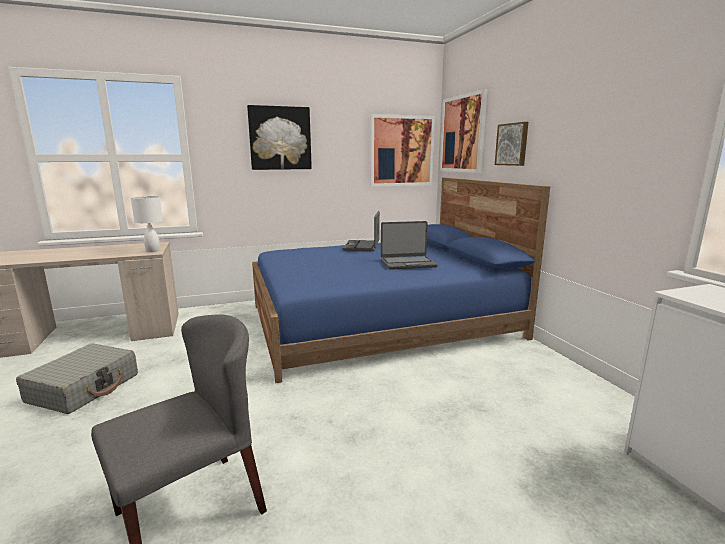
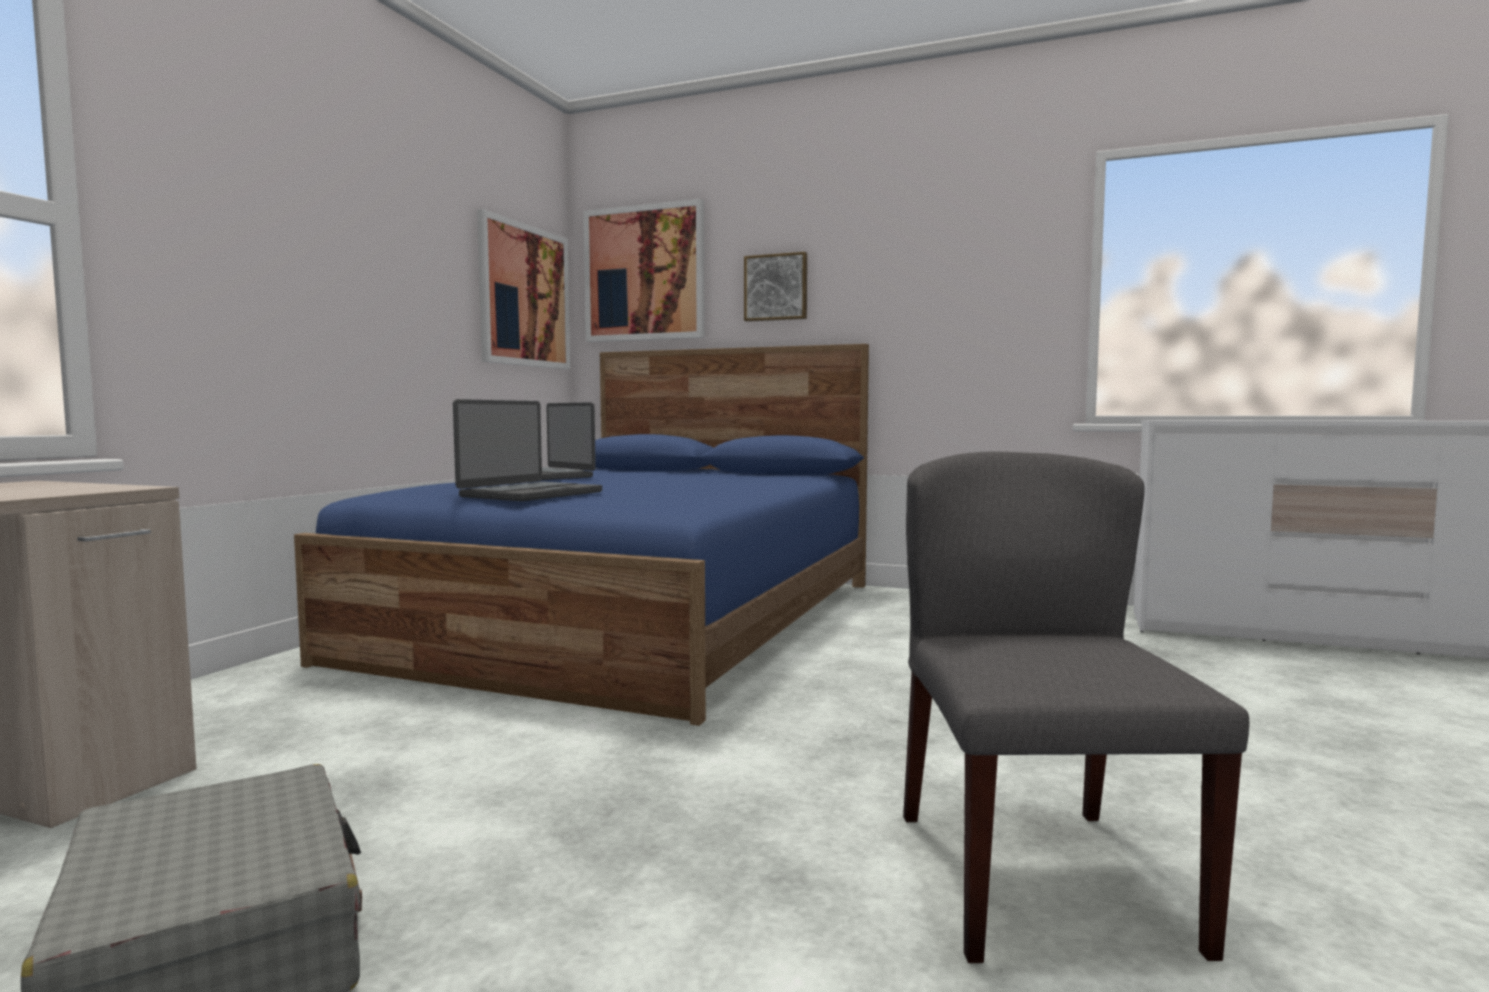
camera: 50 degrees left, 10 degrees down
white table lamp [131,196,163,252] -> none
picture [247,105,312,170] -> none
laptop [381,221,438,270] -> laptop moved to [453,399,602,501]

